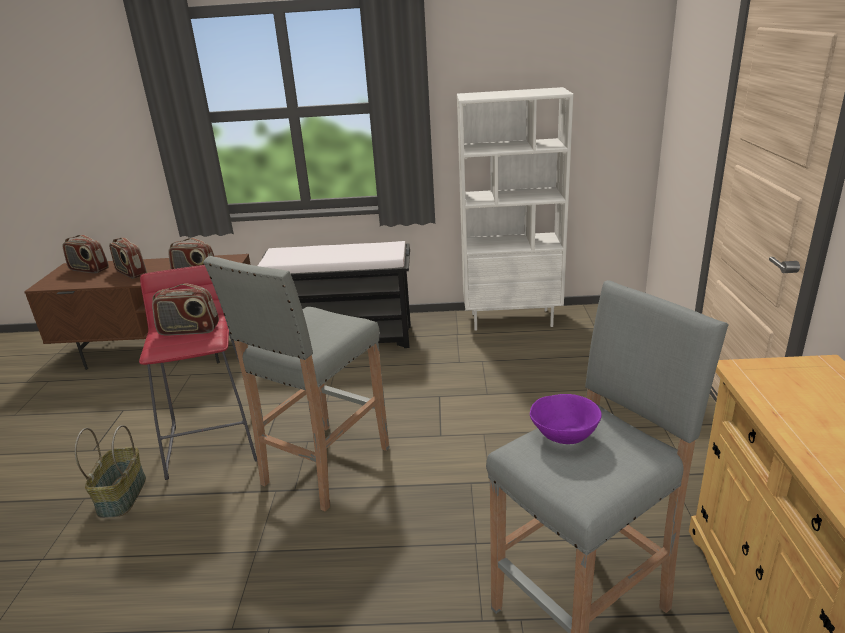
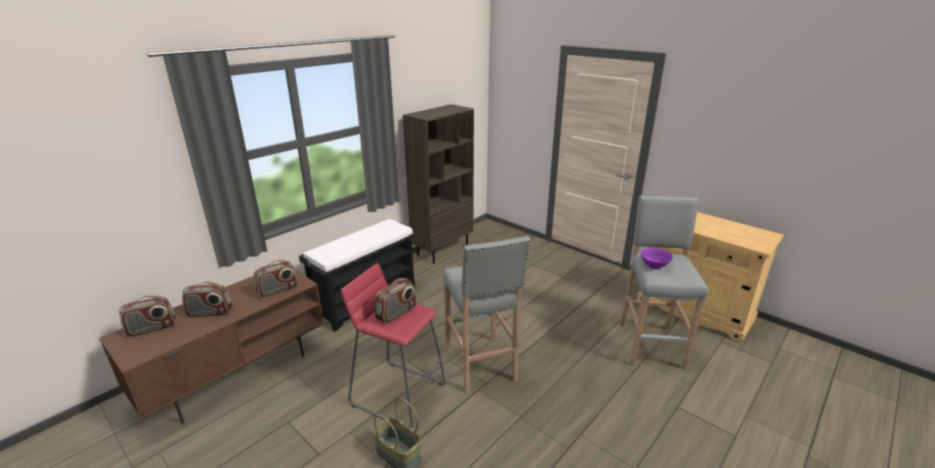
camera: 50 degrees left, 0 degrees up
white bookcase [457,87,573,331] -> brown bookcase [403,104,474,263]

